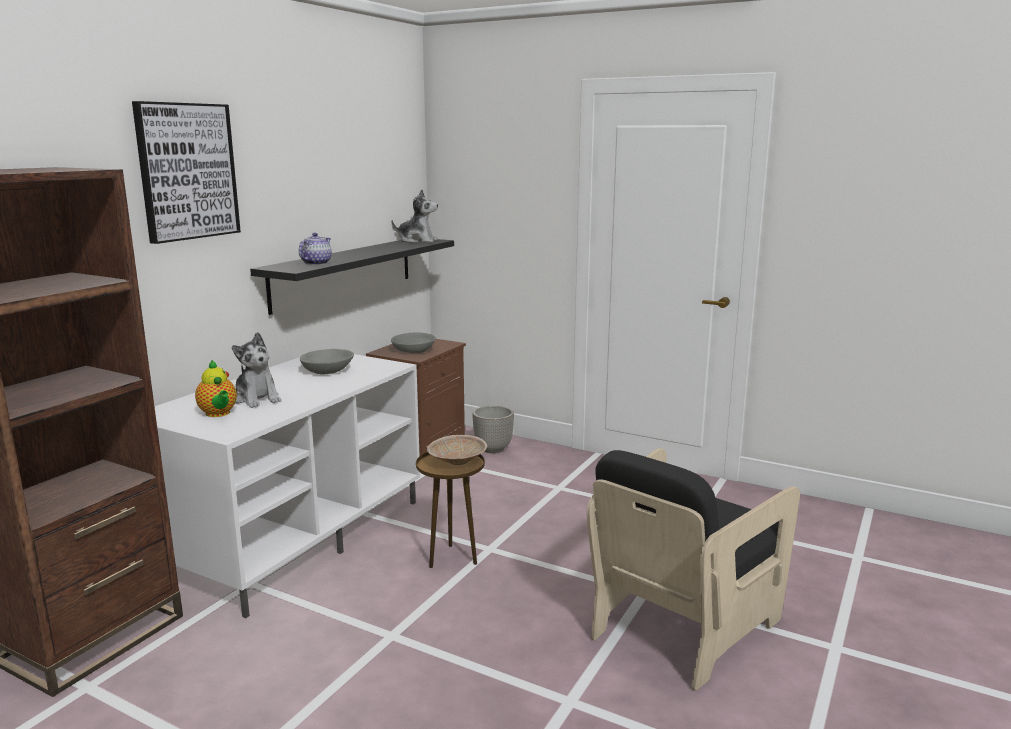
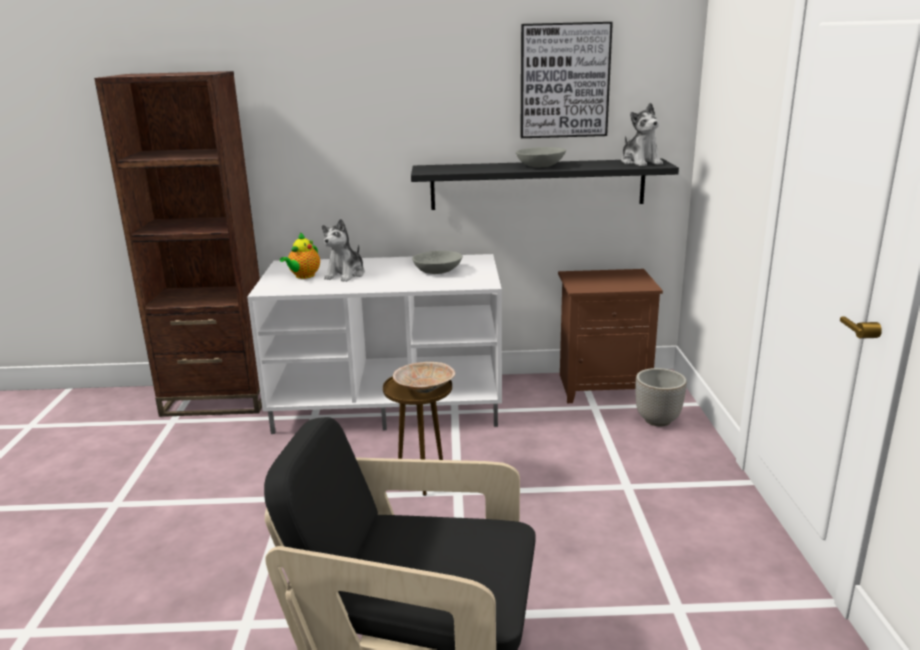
camera: 60 degrees right, 5 degrees up
picture [132,101,241,244] -> picture moved to [520,22,613,138]
teapot [299,233,332,265] -> none
grey bowl [391,333,436,353] -> grey bowl moved to [516,147,566,168]

